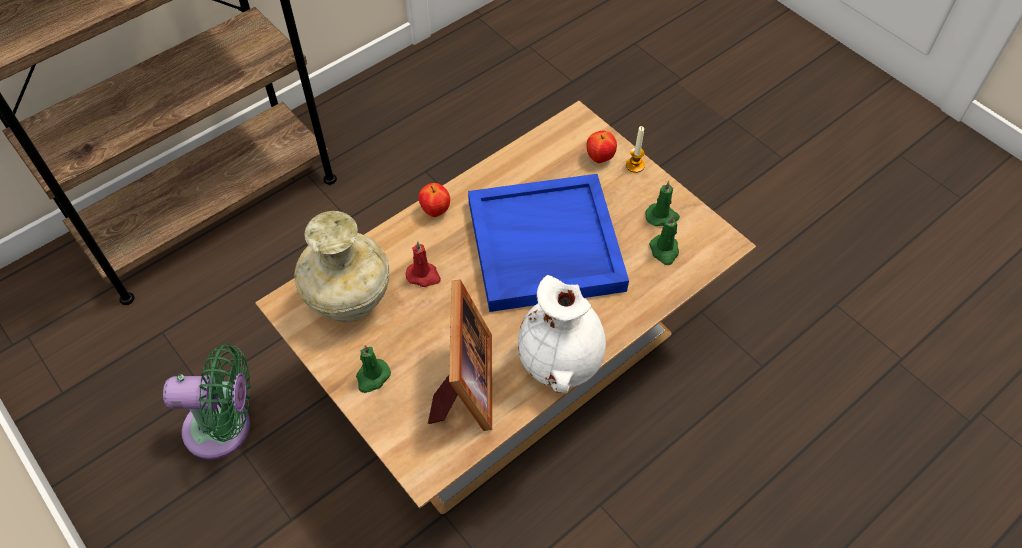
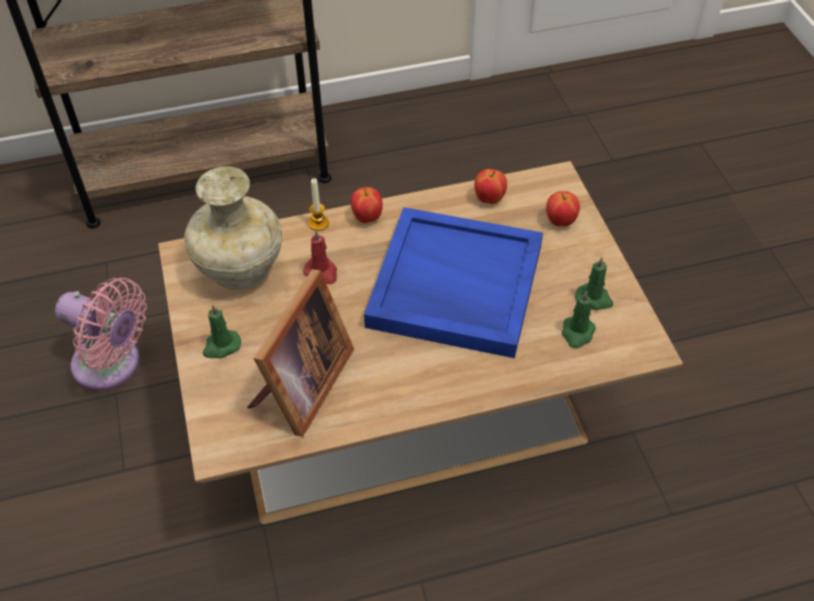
camera: 25 degrees right, 5 degrees down
green fan [163,344,250,460] -> pink fan [55,278,147,390]
white vase [518,275,606,393] -> none
candle [626,126,645,173] -> candle moved to [308,178,329,231]
none -> apple [475,169,507,204]

